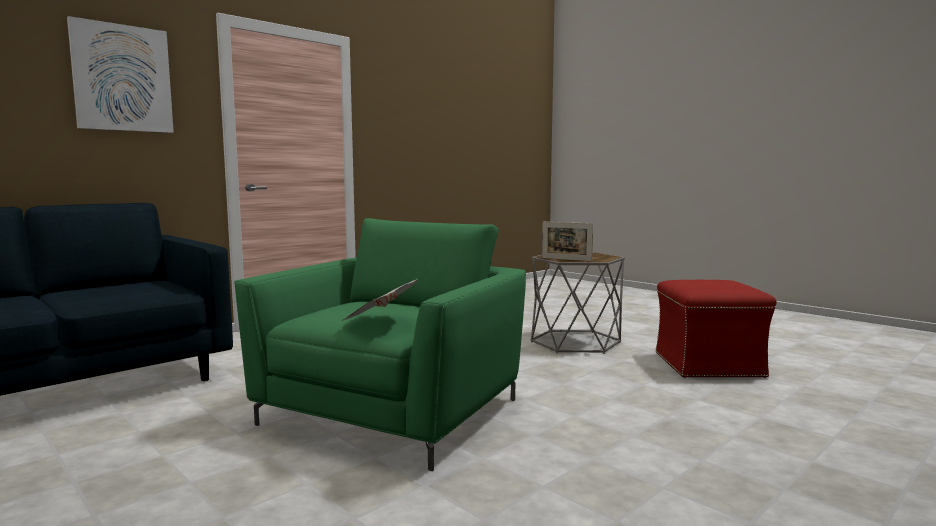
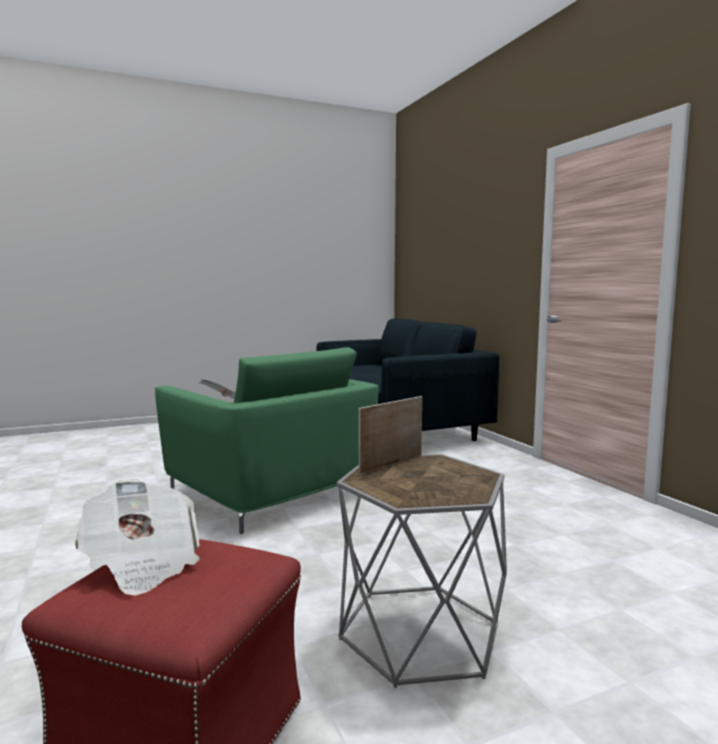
camera: 110 degrees right, 0 degrees up
picture [67,16,174,133] -> none
none -> newspaper [74,479,200,596]

